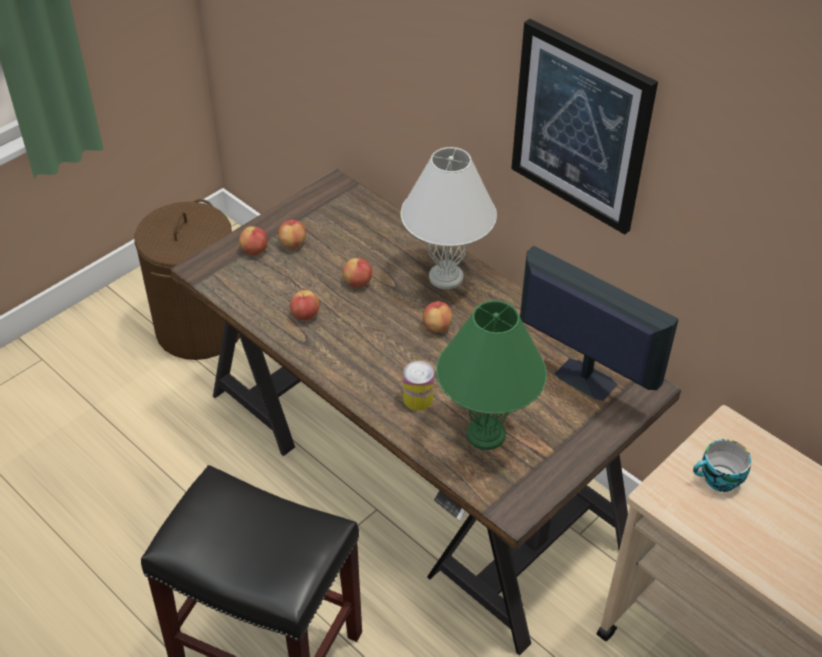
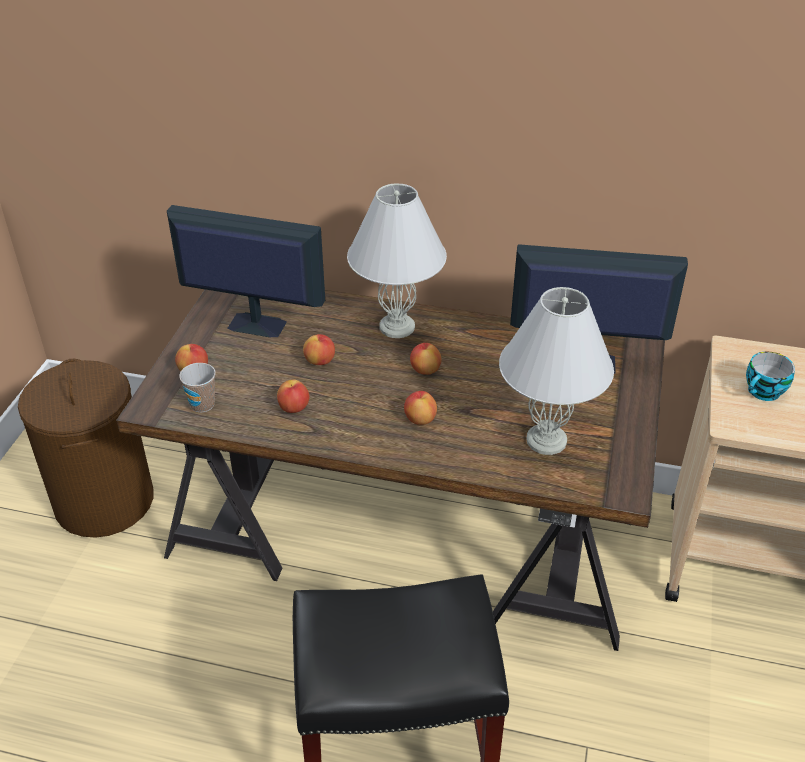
camera: 30 degrees left, 5 degrees down
apple [278,220,306,249] -> apple moved to [404,391,437,425]
can [403,361,434,411] -> none
green table lamp [436,300,547,450] -> white table lamp [499,287,614,455]
picture [511,19,658,235] -> none
none -> monitor [167,205,325,337]
none -> cup [179,363,216,413]

